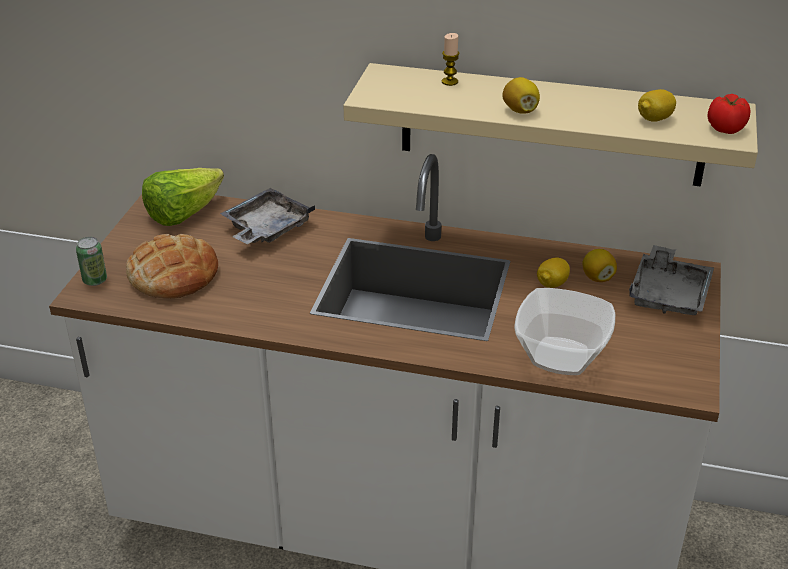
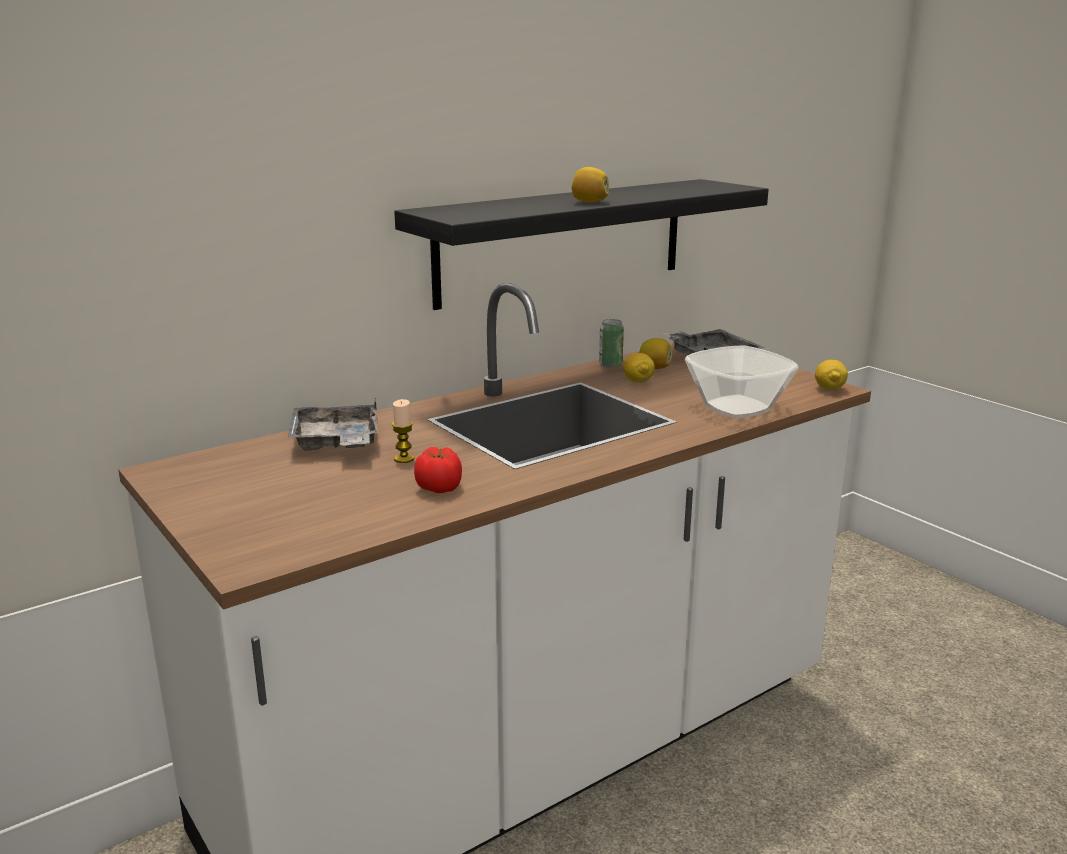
camera: 50 degrees left, 15 degrees down
can [76,237,107,286] -> can moved to [599,319,624,367]
bread [126,234,218,299] -> none
lettuce [142,168,224,226] -> none
beige shelf [343,63,758,187] -> black shelf [394,179,769,310]
candle [442,33,460,86] -> candle moved to [392,399,414,463]
lemon [638,89,676,122] -> lemon moved to [815,360,848,390]
tomato [708,94,750,134] -> tomato moved to [414,447,462,493]

